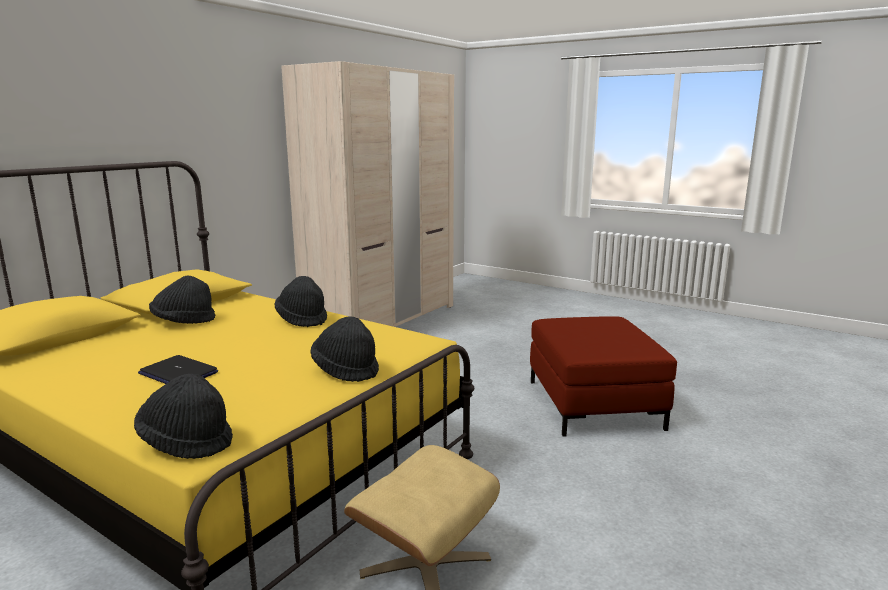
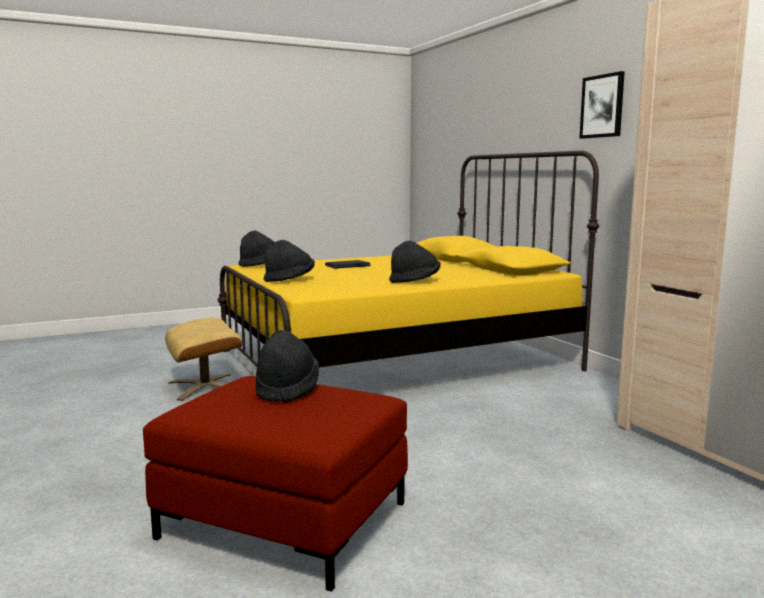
camera: 120 degrees right, 5 degrees down
black hat [149,276,215,324] -> black hat moved to [256,330,319,403]
none -> picture [579,71,625,139]

